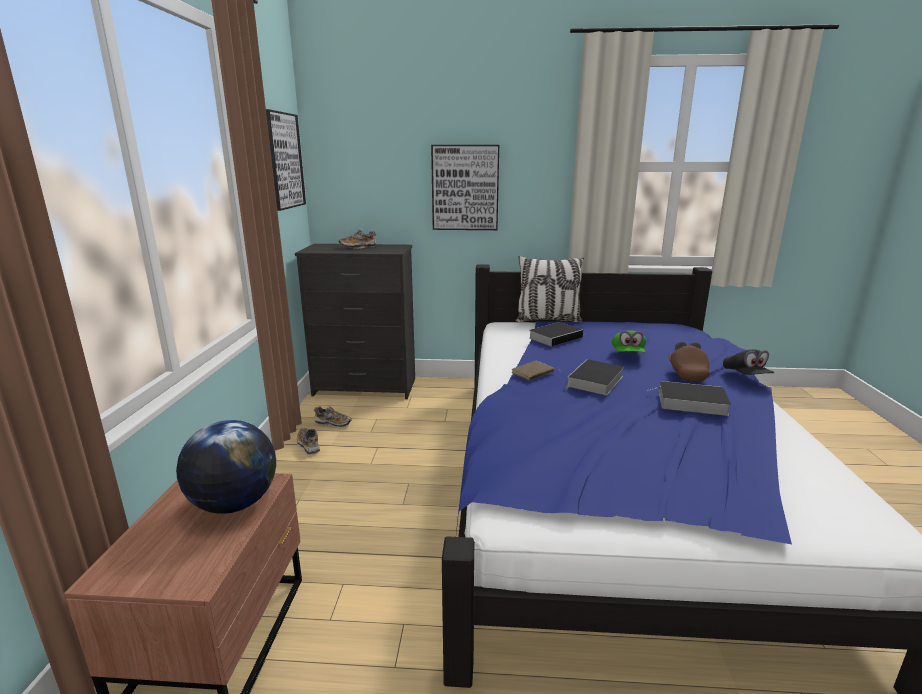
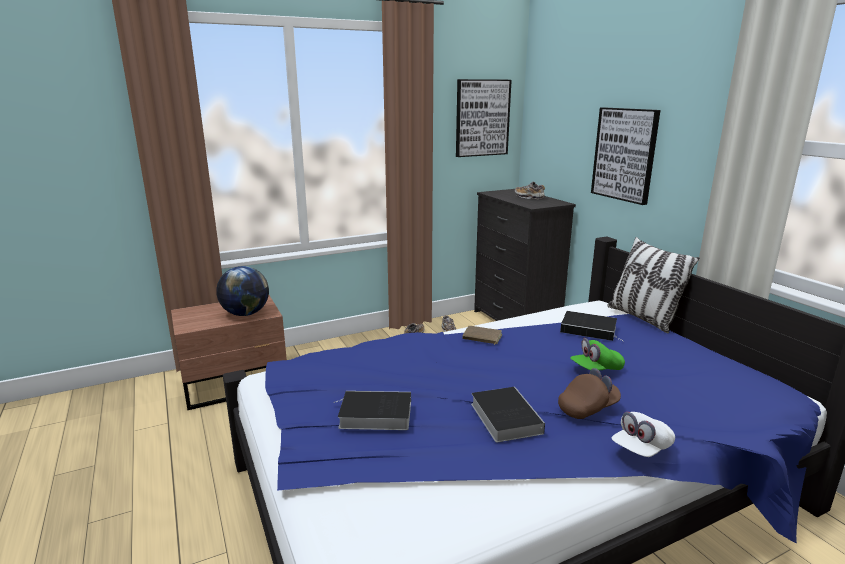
camera: 60 degrees right, 0 degrees up
book [565,359,624,395] -> book moved to [334,391,411,430]
black cap [723,349,774,375] -> white cap [612,412,675,457]

